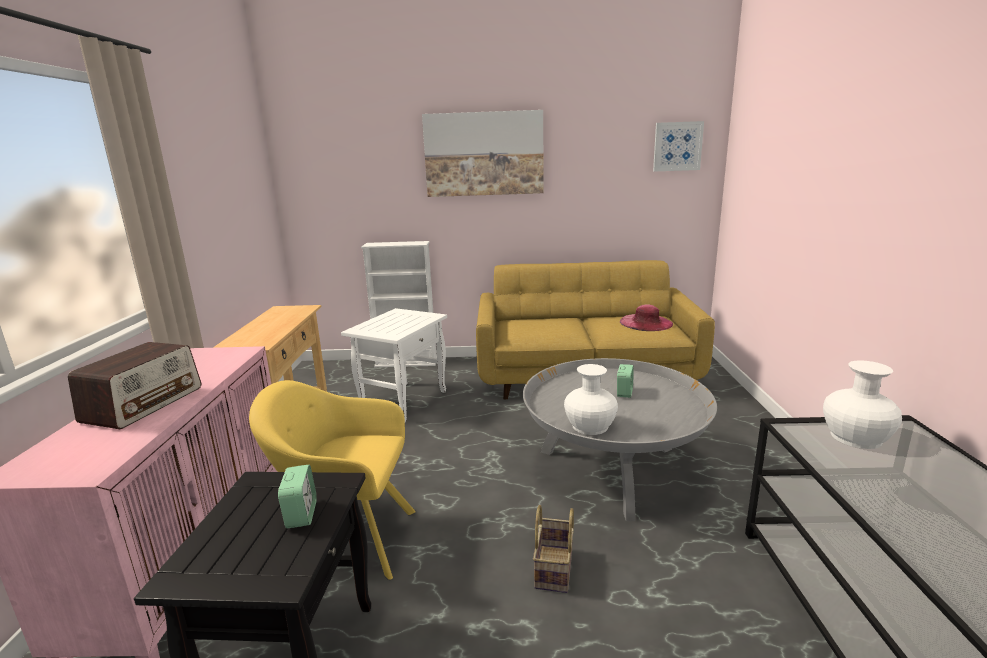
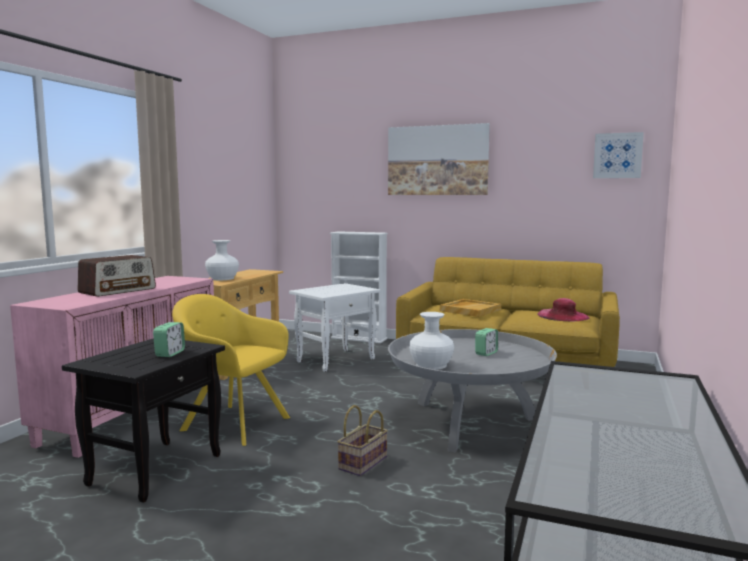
camera: 20 degrees right, 10 degrees down
white vase [823,360,902,449] -> white vase moved to [205,240,239,280]
none -> beige tray [440,299,501,317]

